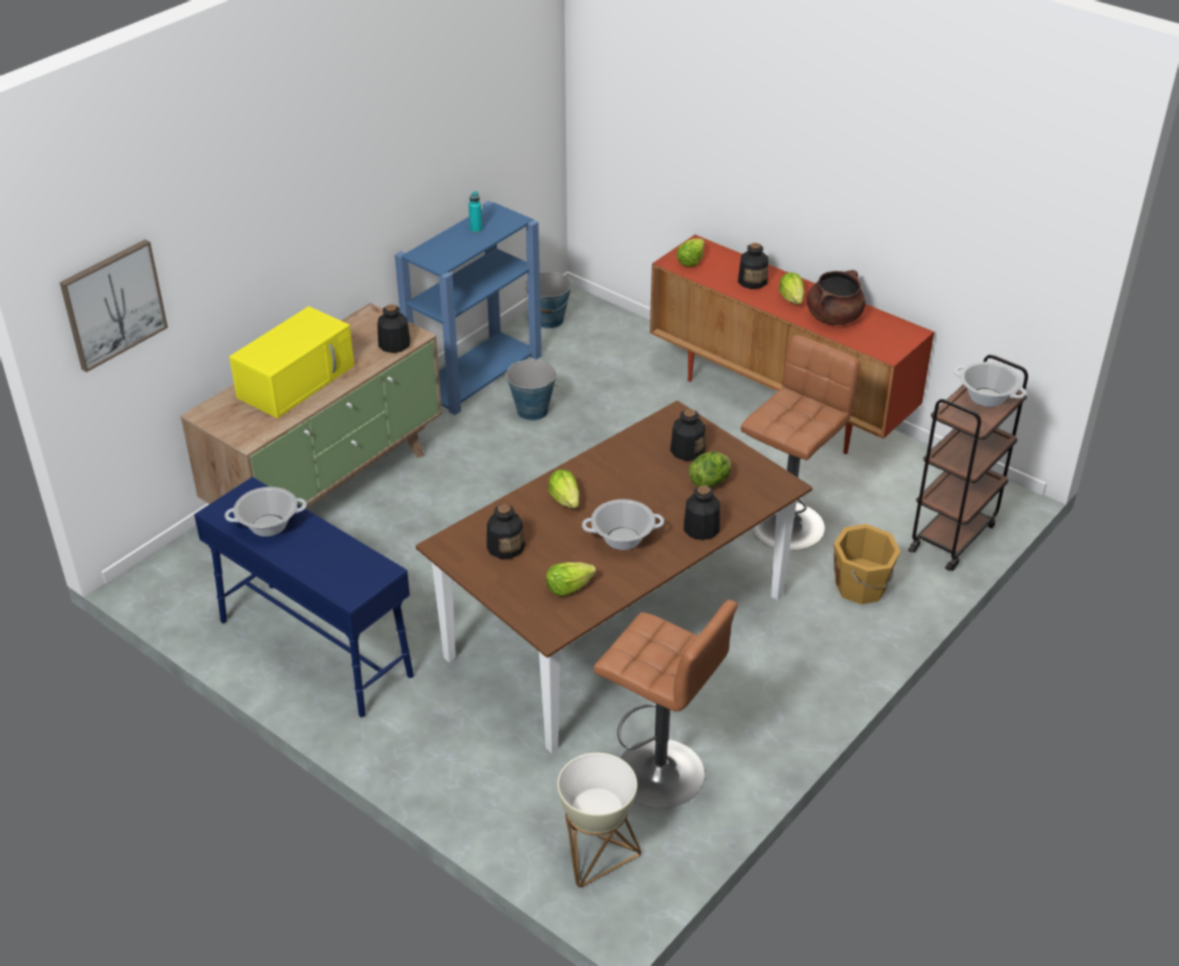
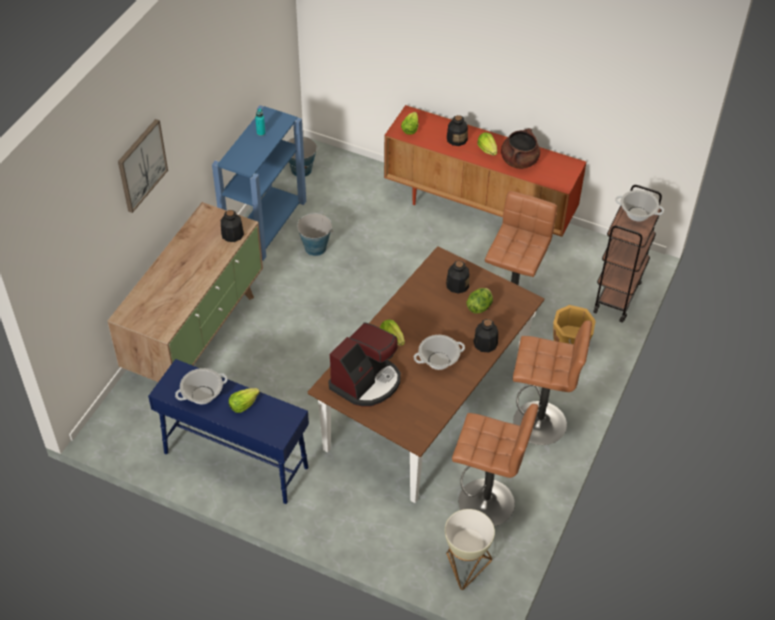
camera: 15 degrees left, 10 degrees up
picture [60,240,168,372] -> picture moved to [118,119,168,213]
yellow microwave [229,306,354,418] -> none
bottle [487,504,525,559] -> coffee machine [328,323,401,407]
lettuce [546,562,596,596] -> lettuce moved to [229,388,260,413]
none -> brown stool [513,320,592,445]

